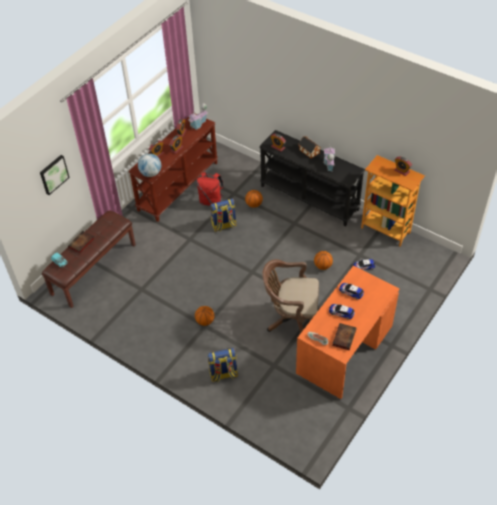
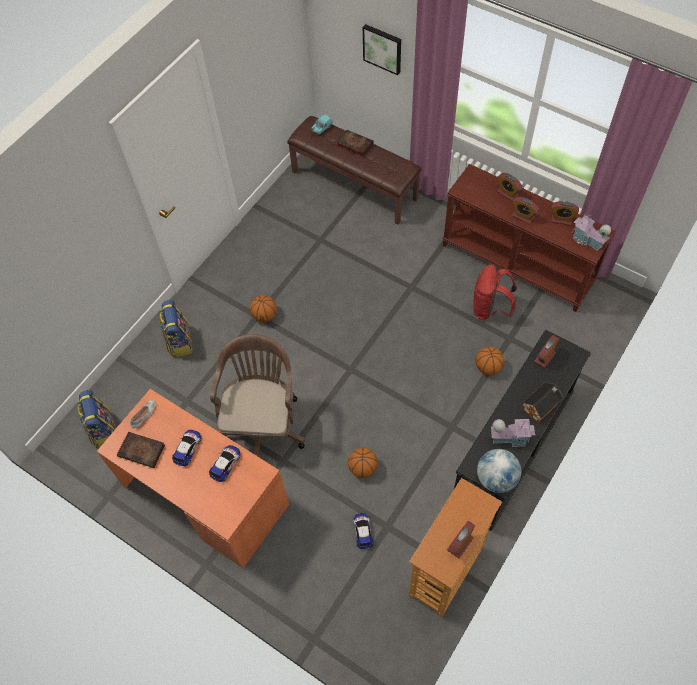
camera: 90 degrees right, 10 degrees up
globe [138,153,161,177] -> globe moved to [477,449,521,493]
backpack [210,198,237,232] -> backpack moved to [78,390,116,448]

